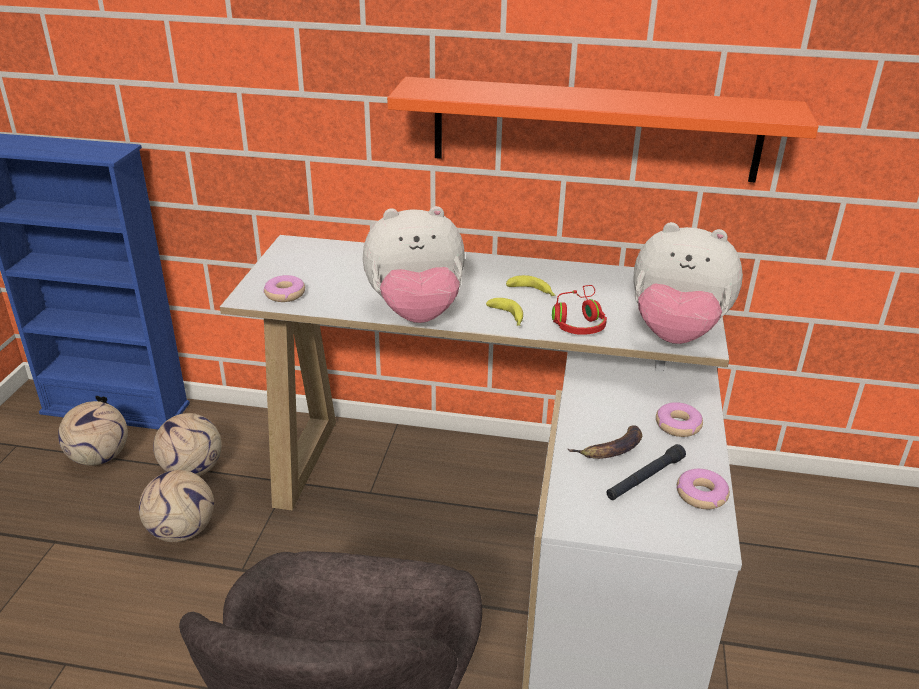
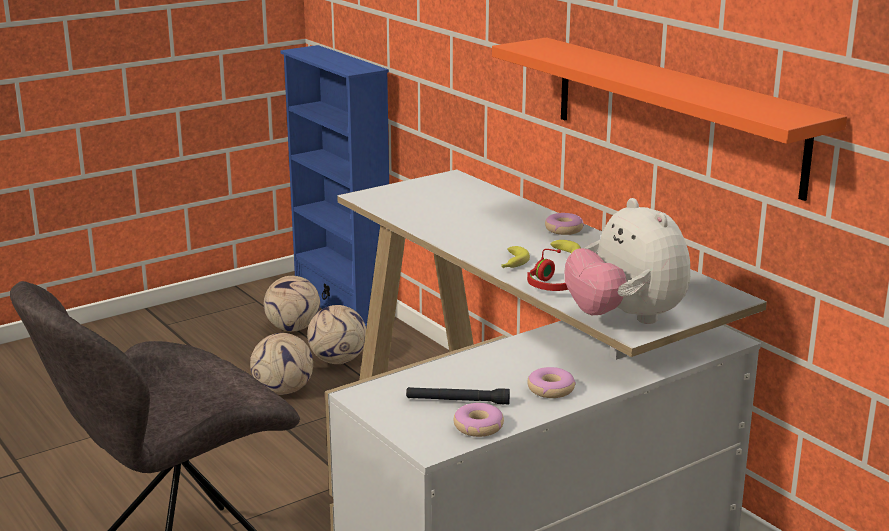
camera: 45 degrees right, 10 degrees down
donut [263,275,305,302] -> donut moved to [545,213,584,235]
plush toy [363,206,465,323] -> none
banana [568,425,642,459] -> none

